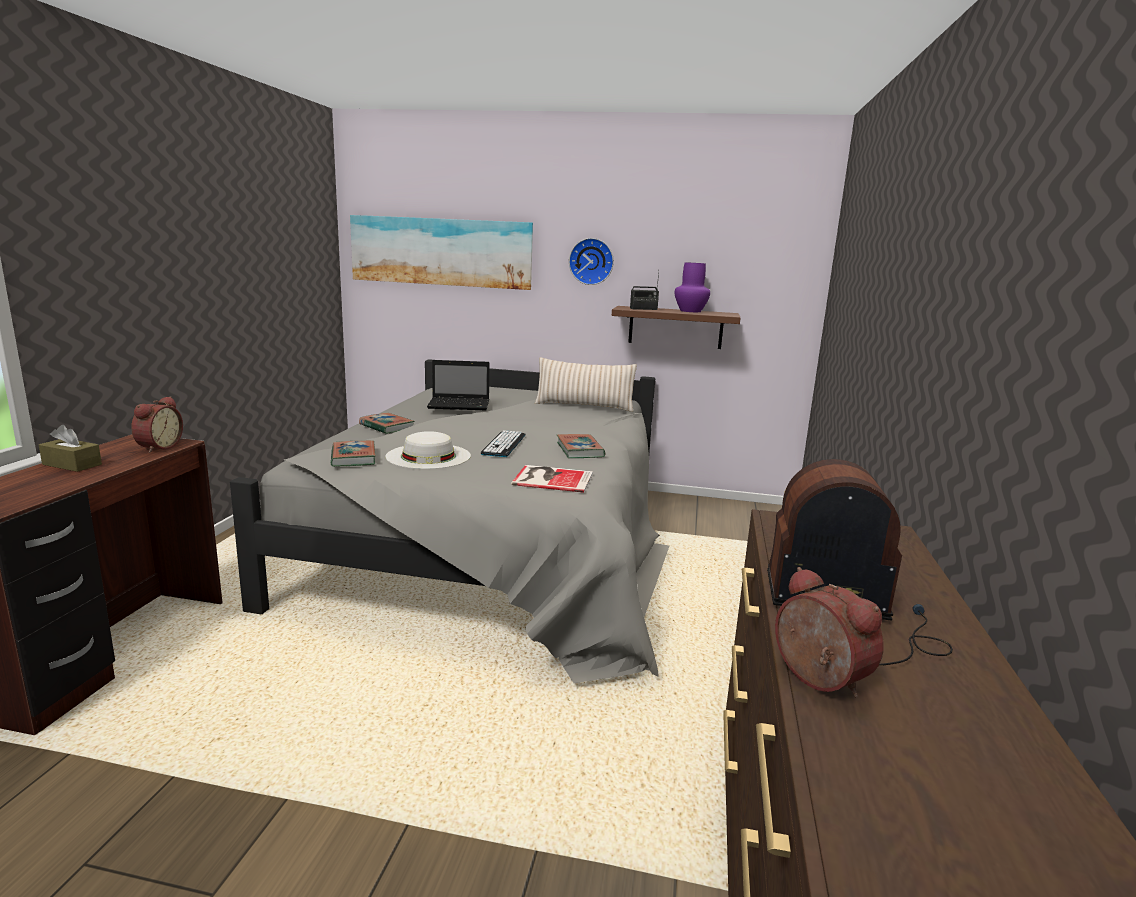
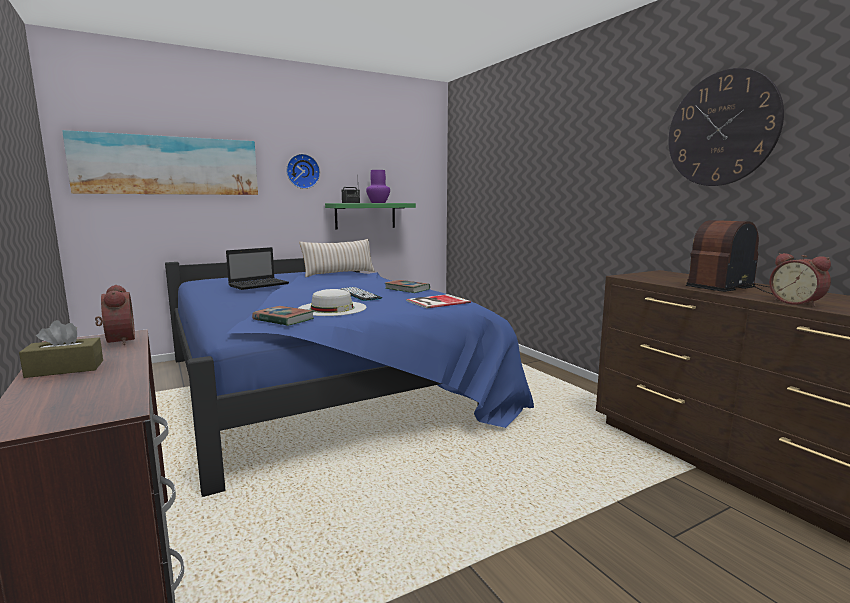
camera: 40 degrees left, 5 degrees down
grey bed [230,359,670,683] -> blue bed [165,258,534,497]
book [359,413,415,434] -> none
brown shelf [612,306,741,349] -> green shelf [325,203,416,229]
alarm clock [775,567,884,697] -> alarm clock turned 135 degrees counterclockwise [769,253,831,307]
none -> wall clock [668,68,784,186]

